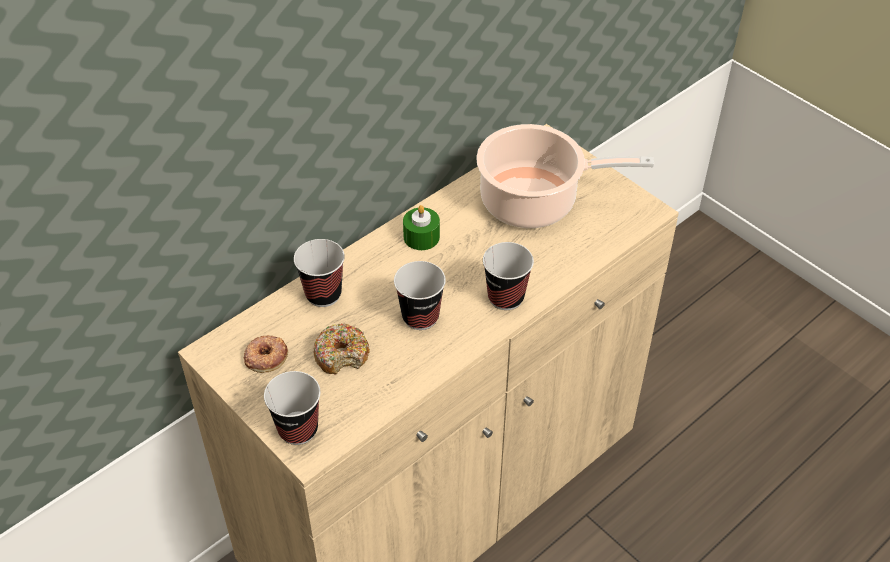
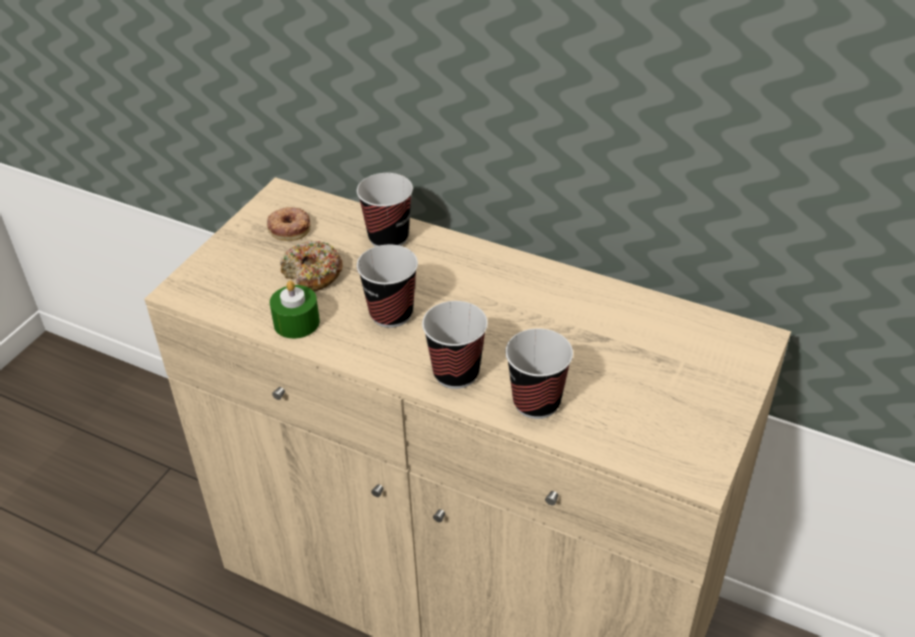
camera: 70 degrees right, 5 degrees down
cup [264,371,320,445] -> cup moved to [505,328,573,419]
green candle [403,205,440,250] -> green candle moved to [270,280,320,339]
cooking pot [476,124,654,228] -> none

